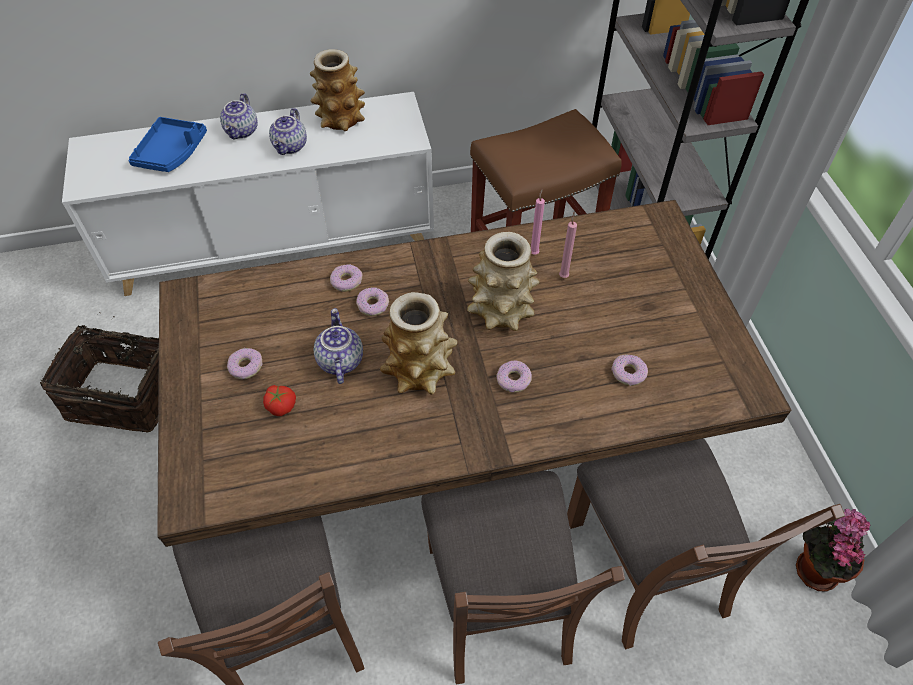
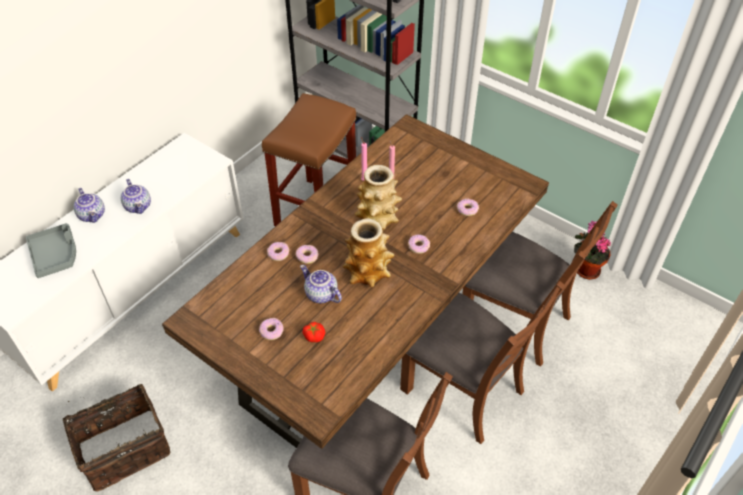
camera: 40 degrees left, 5 degrees down
blue tray [129,117,207,172] -> grey tray [26,223,76,278]
vase [310,49,365,131] -> none

